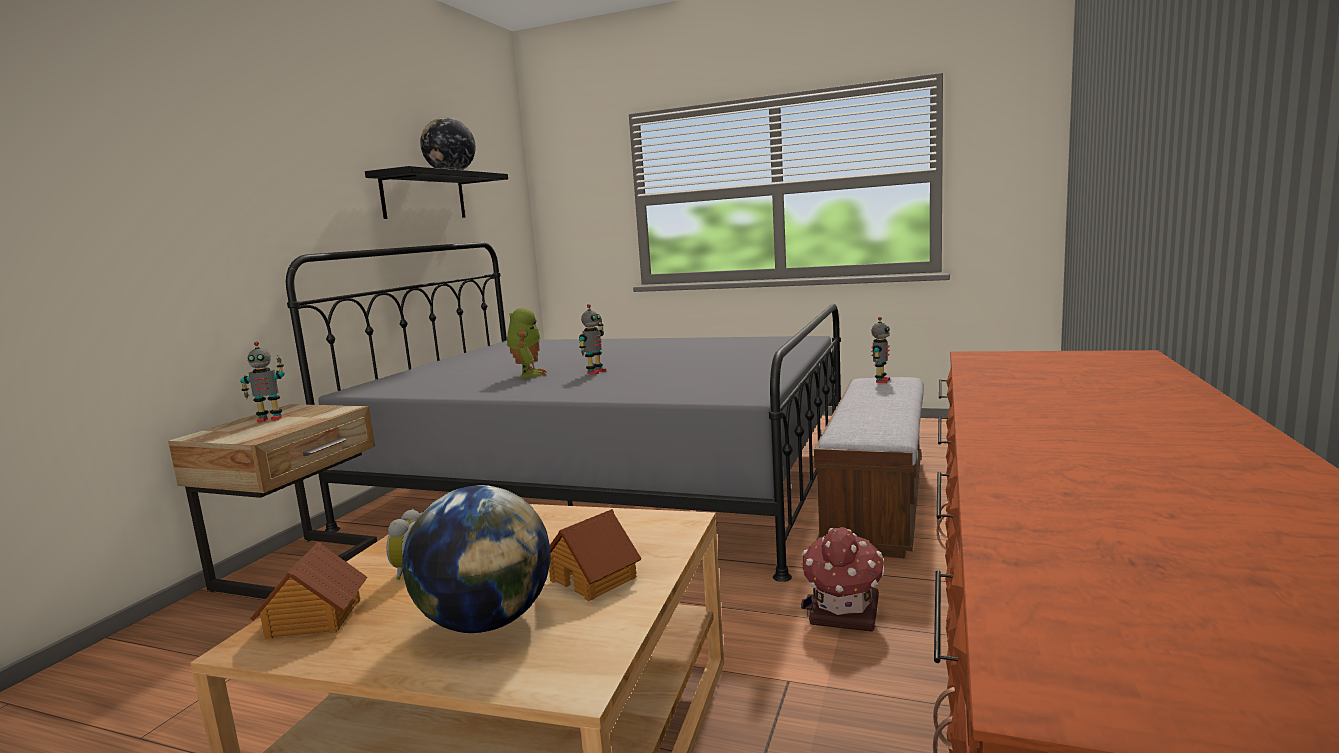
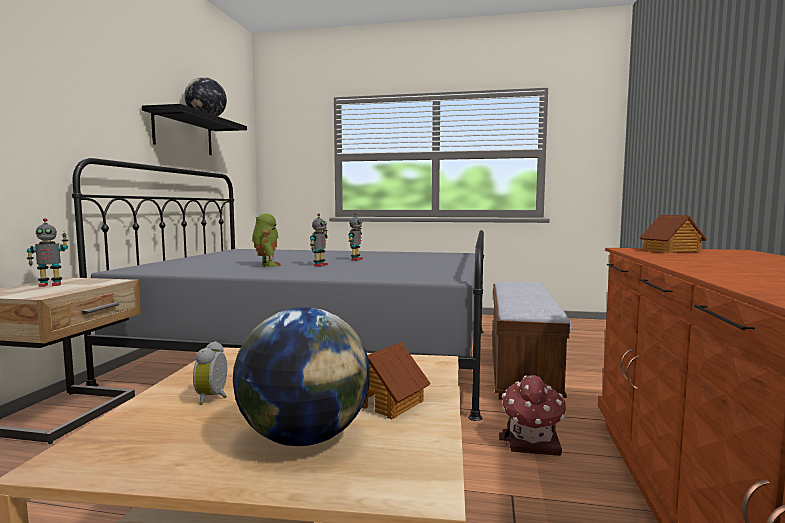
camera: 10 degrees left, 5 degrees down
toy house [250,542,368,639] -> toy house moved to [640,215,707,253]
toy robot [871,317,890,383] -> toy robot moved to [349,213,363,260]

